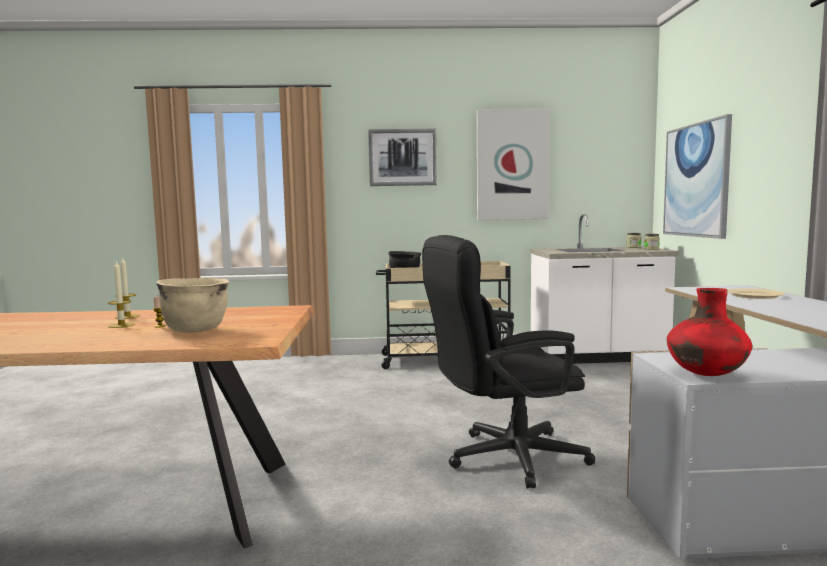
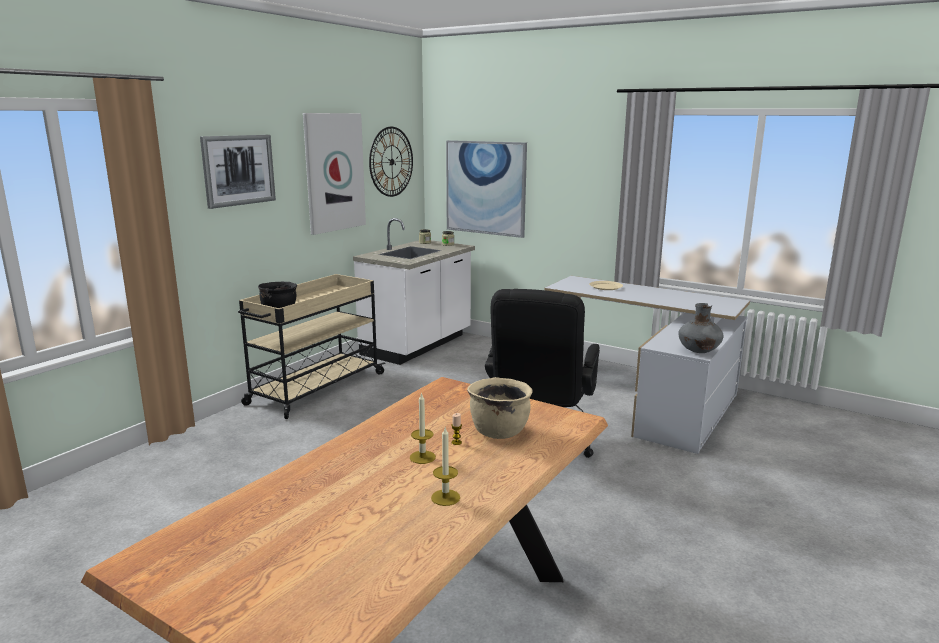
camera: 55 degrees left, 10 degrees up
candle [115,258,140,319] -> candle moved to [431,427,460,506]
red vase [667,288,752,376] -> grey vase [678,303,724,353]
none -> wall clock [369,127,413,197]

